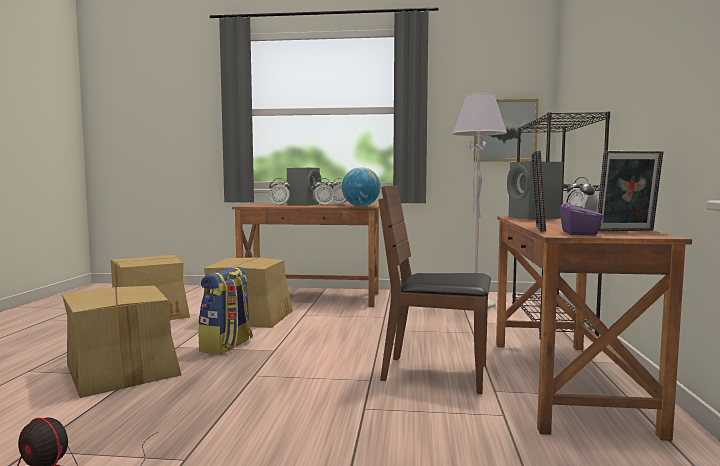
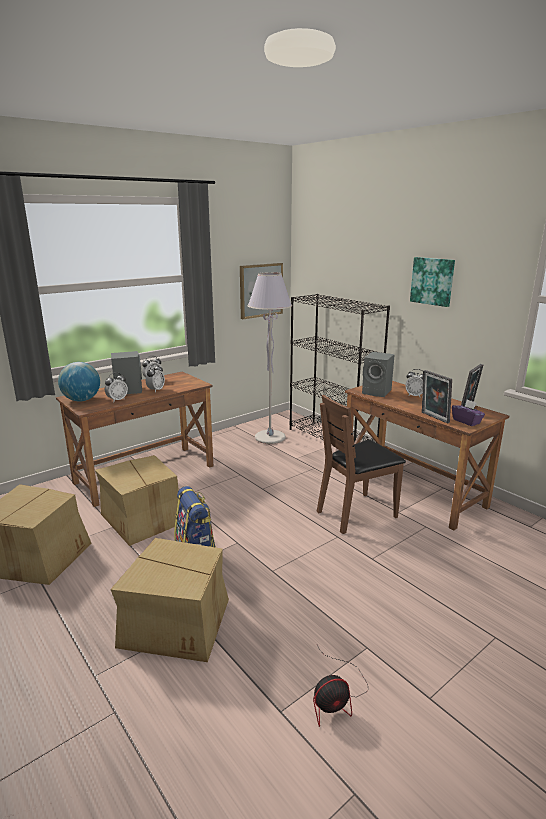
camera: 45 degrees left, 15 degrees up
globe [342,167,381,207] -> globe moved to [58,362,100,402]
none -> picture [410,257,455,307]

